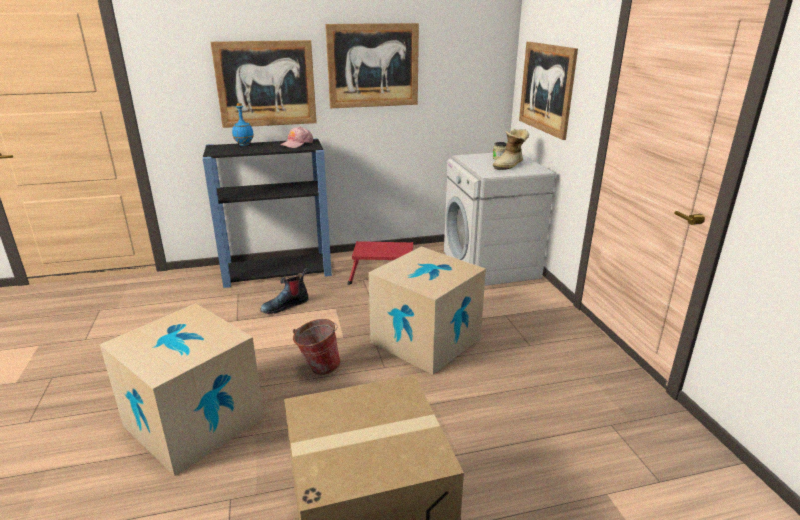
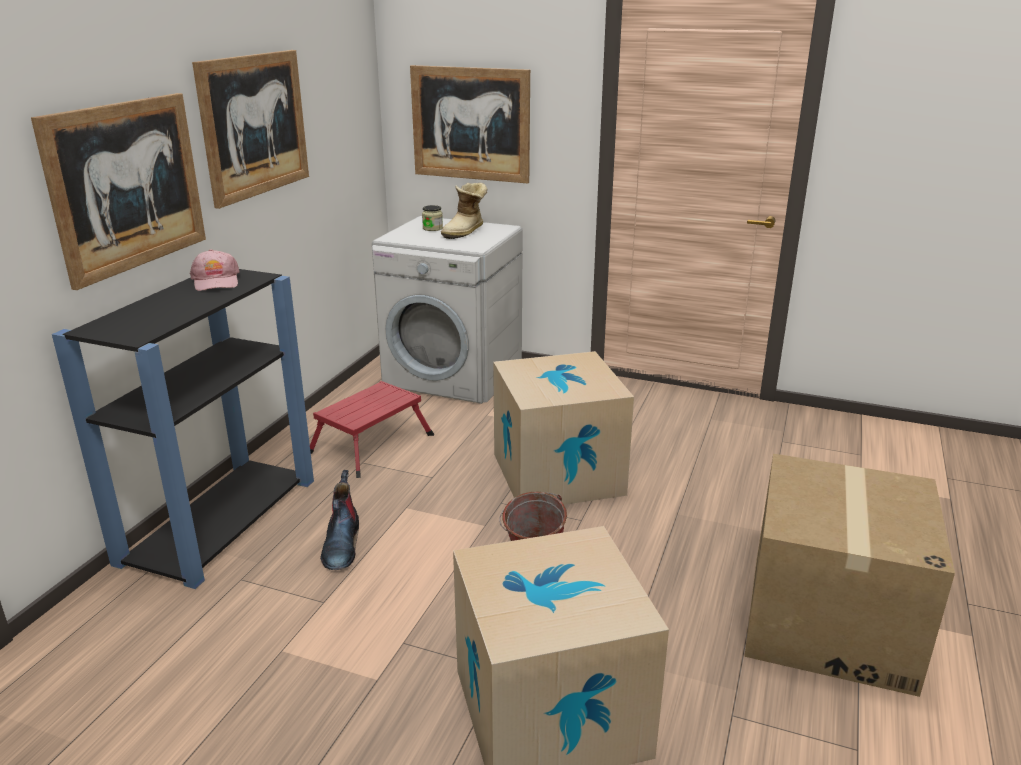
camera: 55 degrees left, 0 degrees up
blue bottle [232,103,254,146] -> none
boot [493,129,529,170] -> boot turned 45 degrees clockwise [441,183,487,239]

